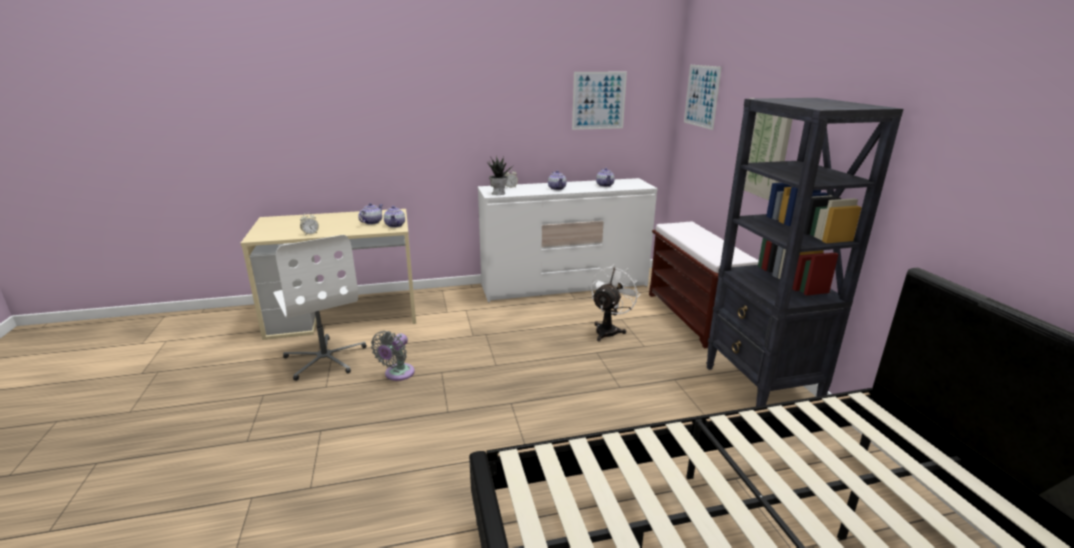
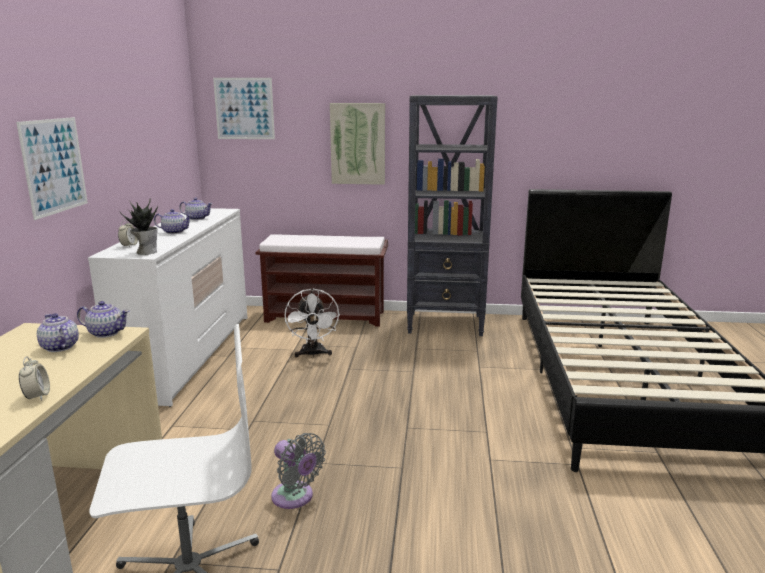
camera: 70 degrees left, 5 degrees down
picture [572,72,627,130] -> picture moved to [16,117,88,220]
white fan [591,265,641,341] -> white fan turned 150 degrees counterclockwise [285,288,340,357]

